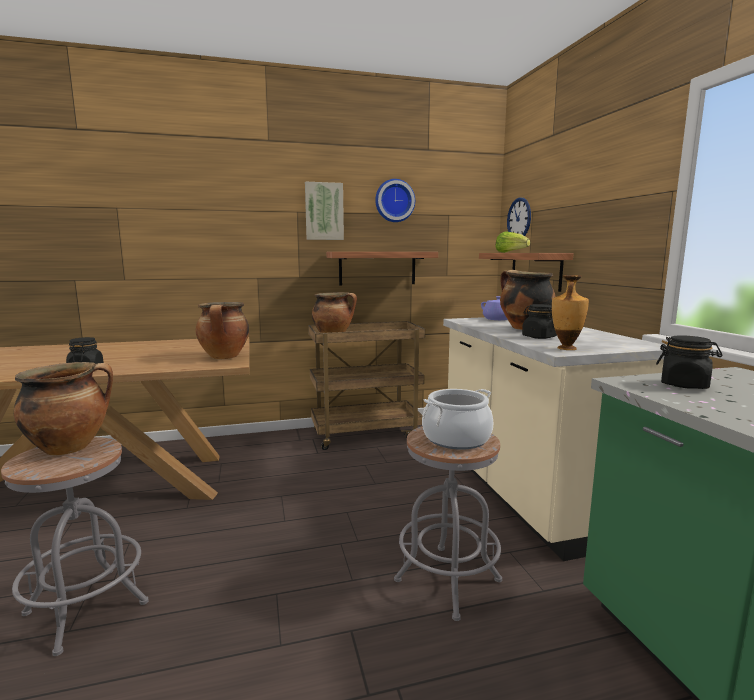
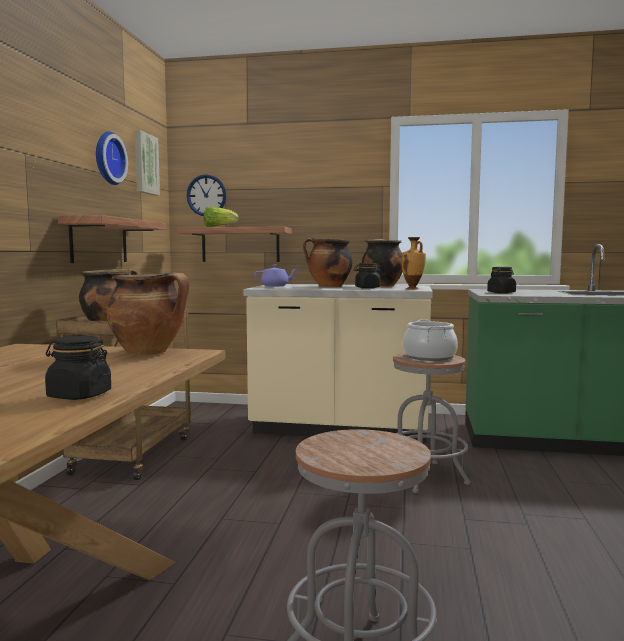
camera: 65 degrees left, 5 degrees down
cooking pot [14,362,113,455] -> cooking pot moved to [362,239,403,287]
picture [305,182,344,240] -> picture moved to [135,130,160,196]

